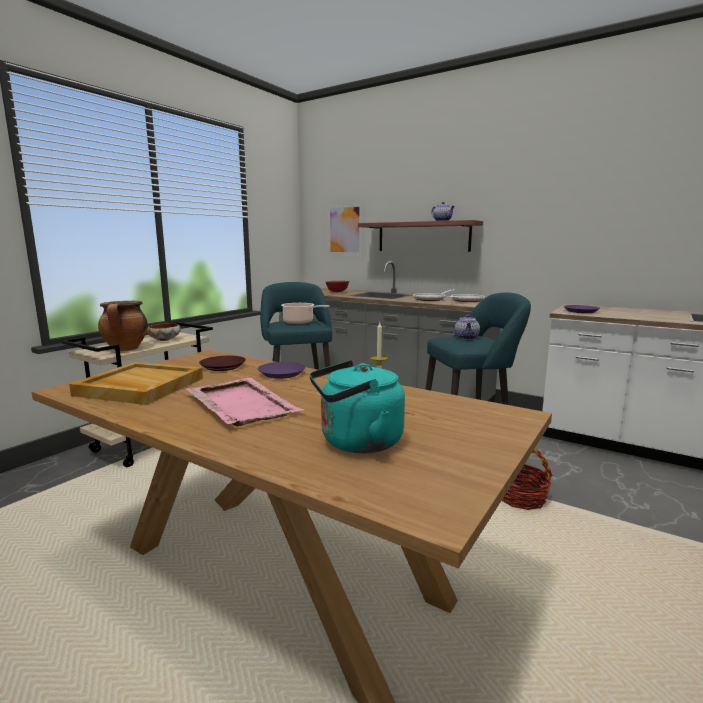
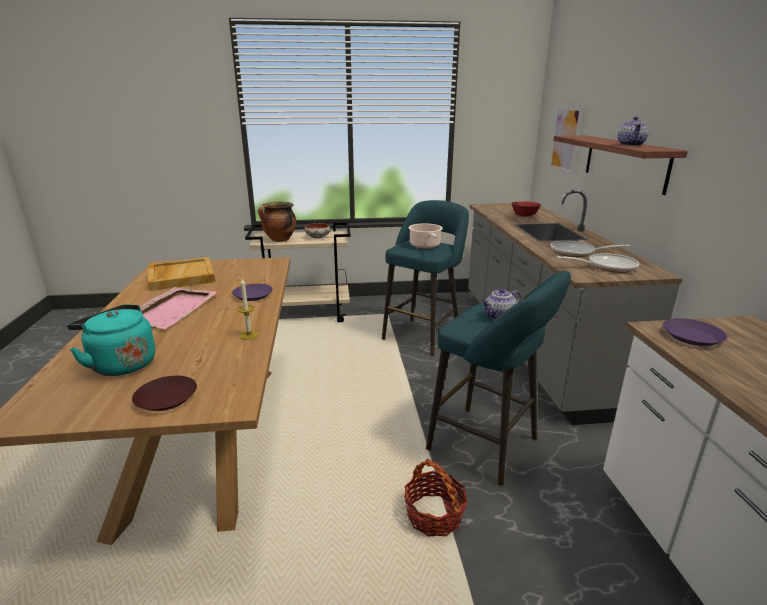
camera: 50 degrees right, 10 degrees up
brown plate [199,356,246,371] -> brown plate moved to [132,376,197,411]

